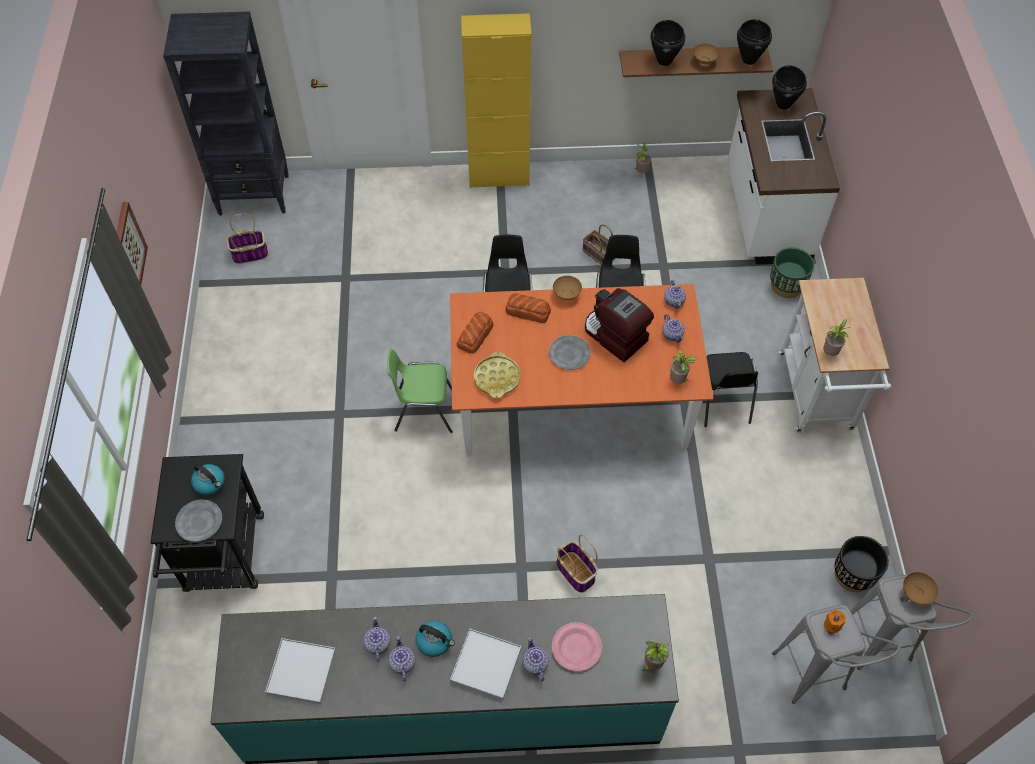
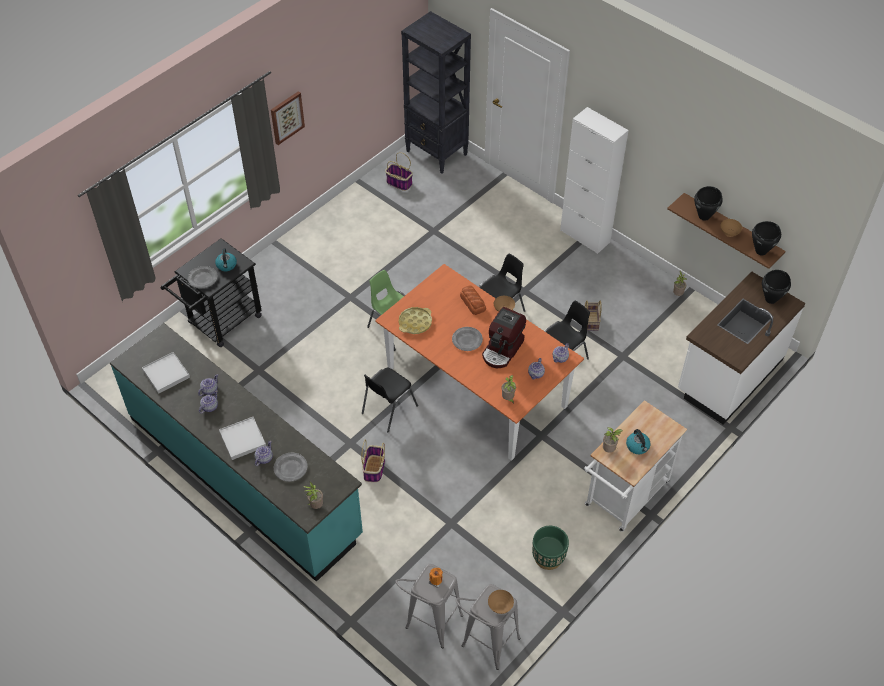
camera: 45 degrees right, 5 degrees down
kettle [416,621,455,657] -> kettle moved to [626,429,651,454]
bread [457,311,494,354] -> none
yellow cabinet [461,13,531,188] -> white cabinet [560,107,629,254]
pink plate [552,622,602,671] -> grey plate [274,453,308,482]
coffee machine [585,288,654,362] -> coffee machine turned 150 degrees counterclockwise [482,307,526,368]
black chair [704,352,758,427] -> black chair moved to [362,367,418,433]
green planter [770,247,814,298] -> green planter moved to [532,526,569,570]
black planter [835,536,889,592] -> none

